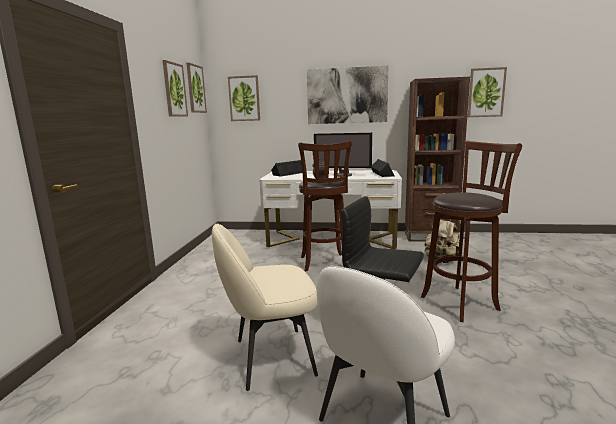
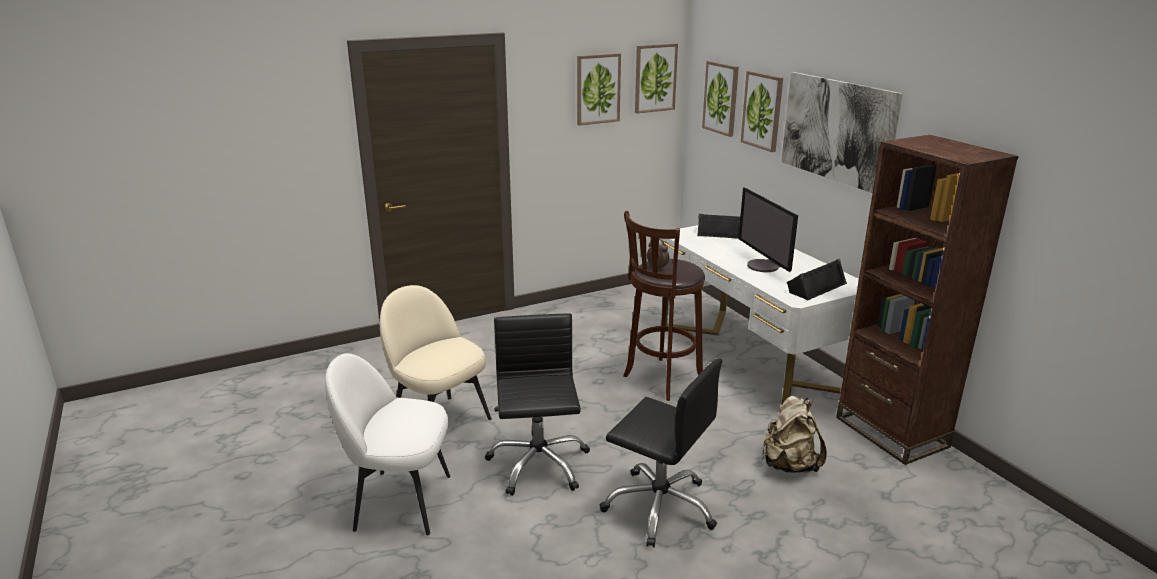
camera: 55 degrees right, 10 degrees up
brown stool [421,141,522,322] -> black office chair [600,358,722,547]
picture [468,67,507,117] -> picture moved to [741,71,783,152]

